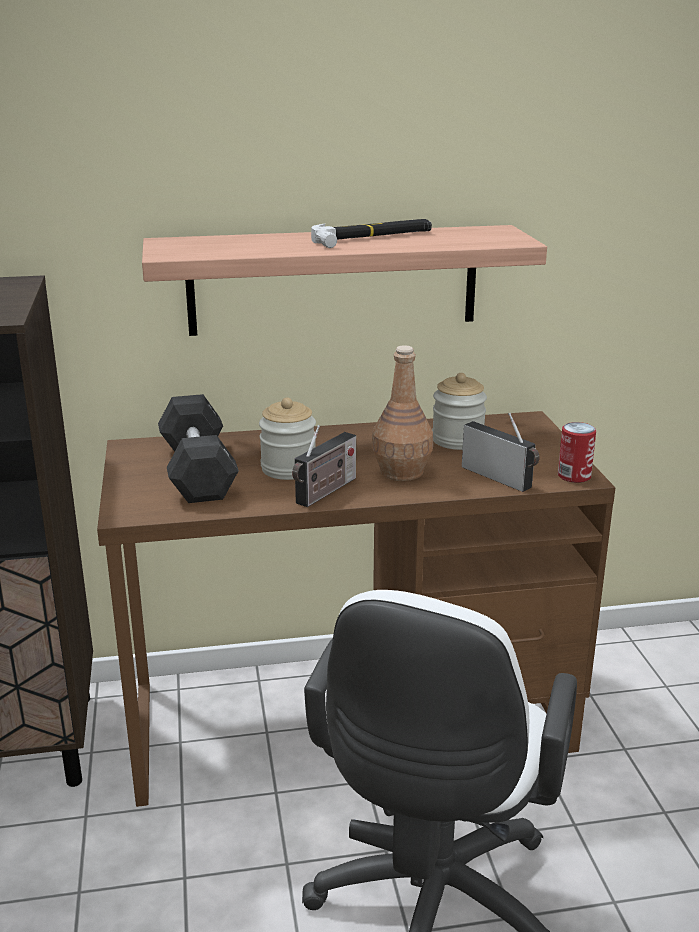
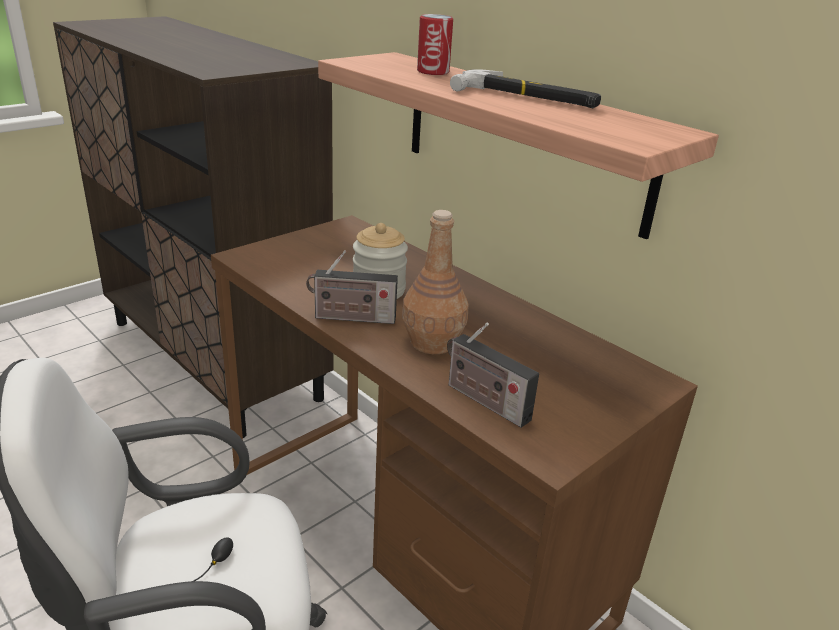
camera: 55 degrees right, 5 degrees up
black dumbbell [158,394,239,503] -> none
jar [432,373,487,450] -> none
radio [462,413,540,492] -> radio turned 120 degrees clockwise [447,322,539,428]
can [558,422,596,483] -> can moved to [417,14,453,75]

